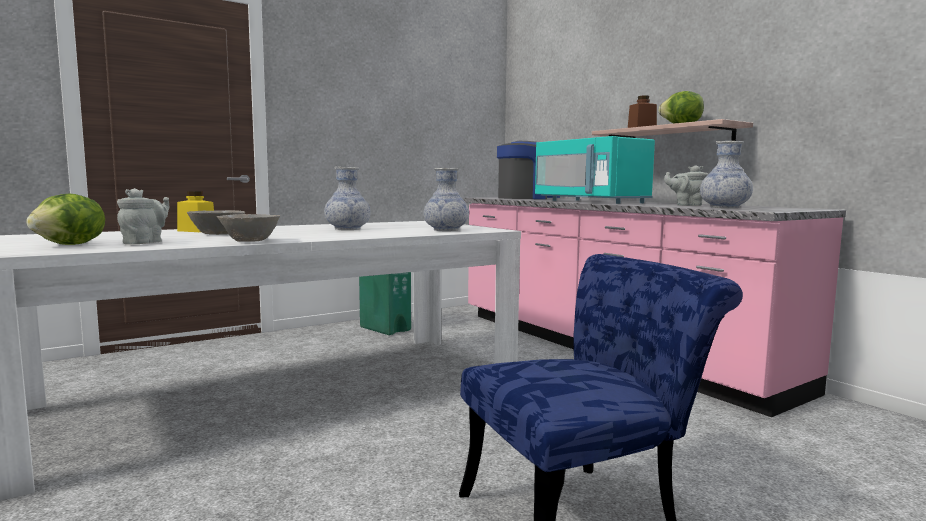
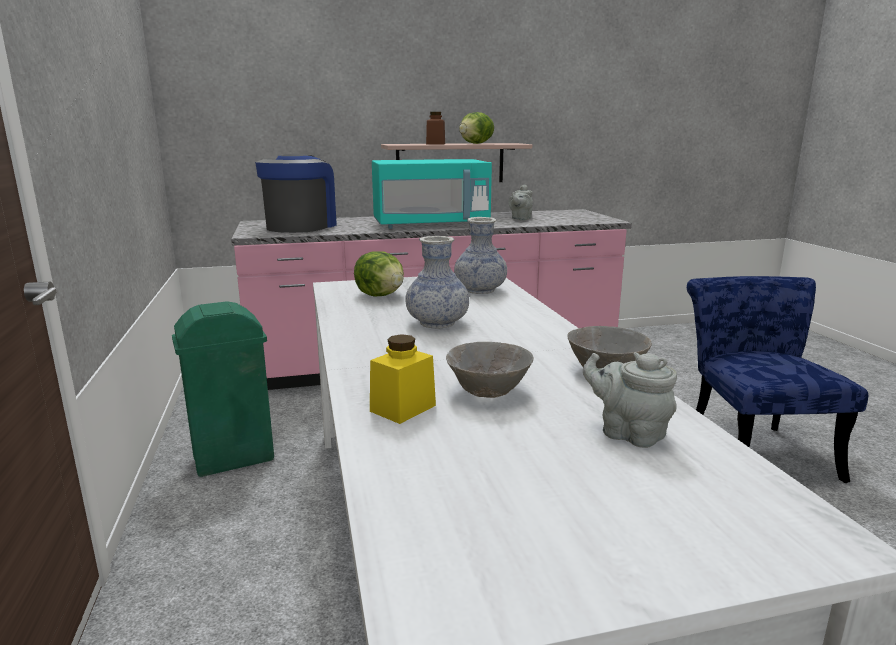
camera: 70 degrees left, 10 degrees up
lettuce [26,193,105,245] -> lettuce moved to [354,251,404,296]
vase [700,141,753,208] -> none

